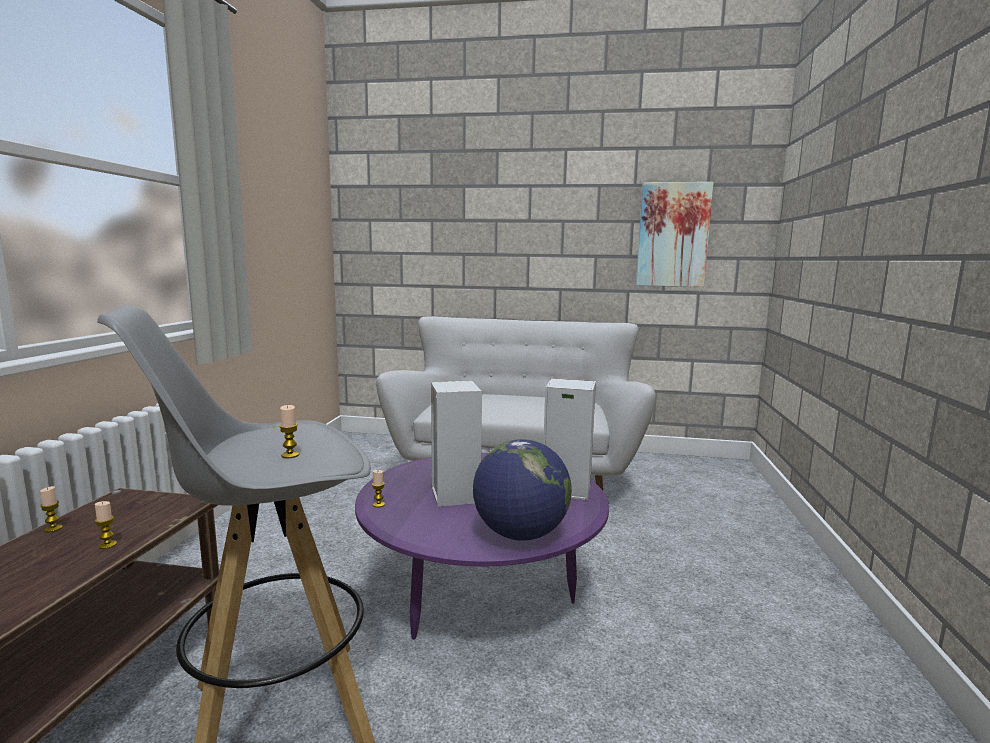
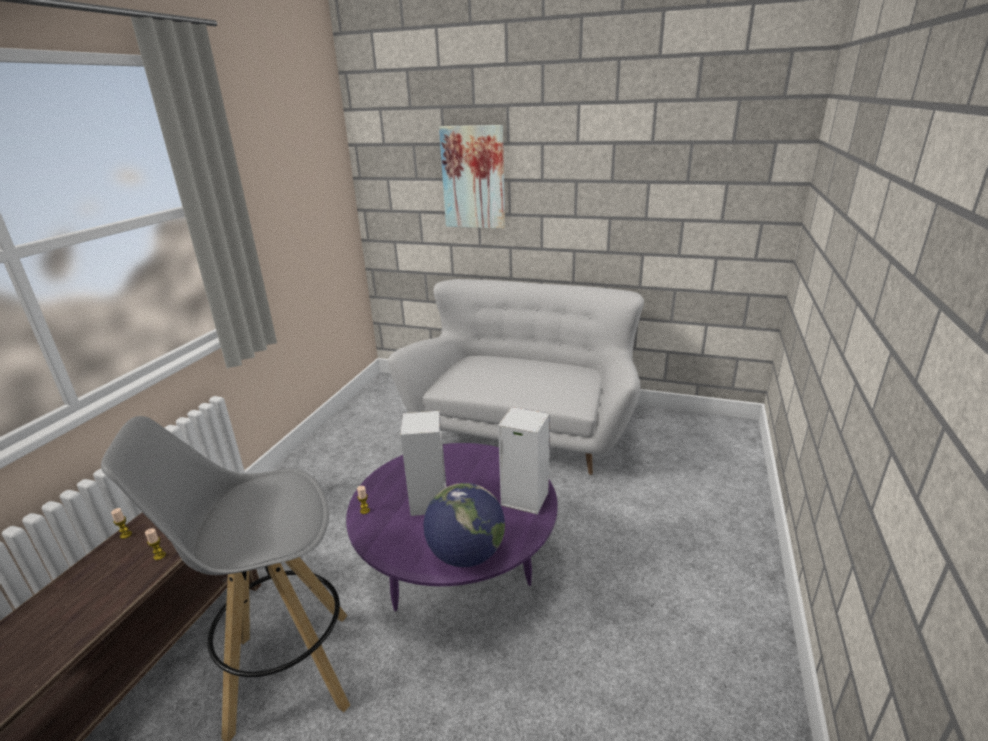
camera: 10 degrees right, 15 degrees up
candle [279,405,299,458] -> none
picture [636,182,714,287] -> picture moved to [439,125,505,229]

